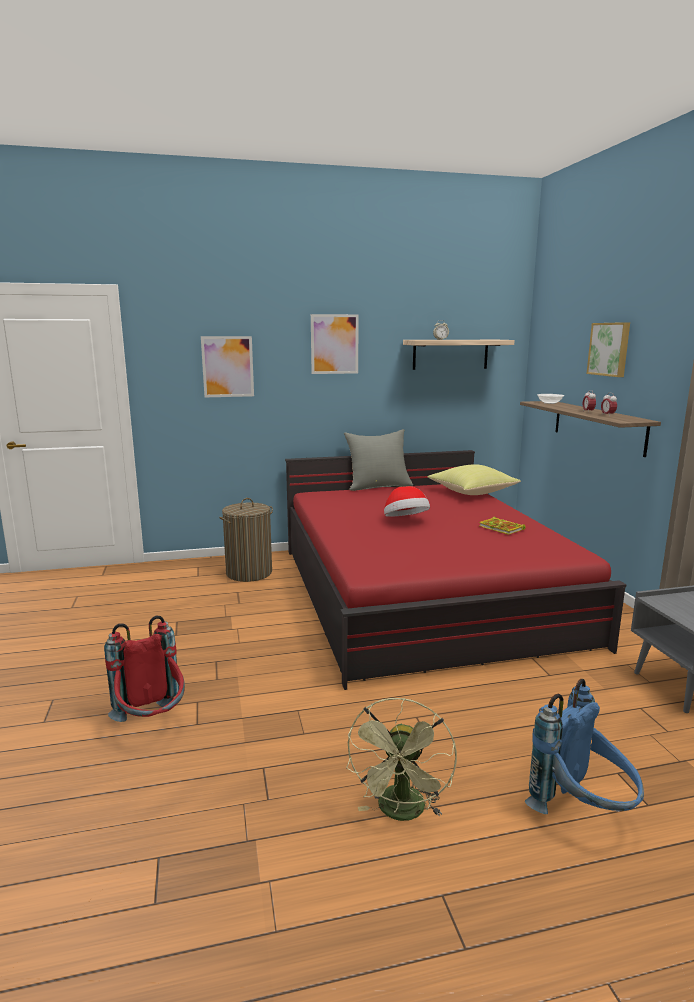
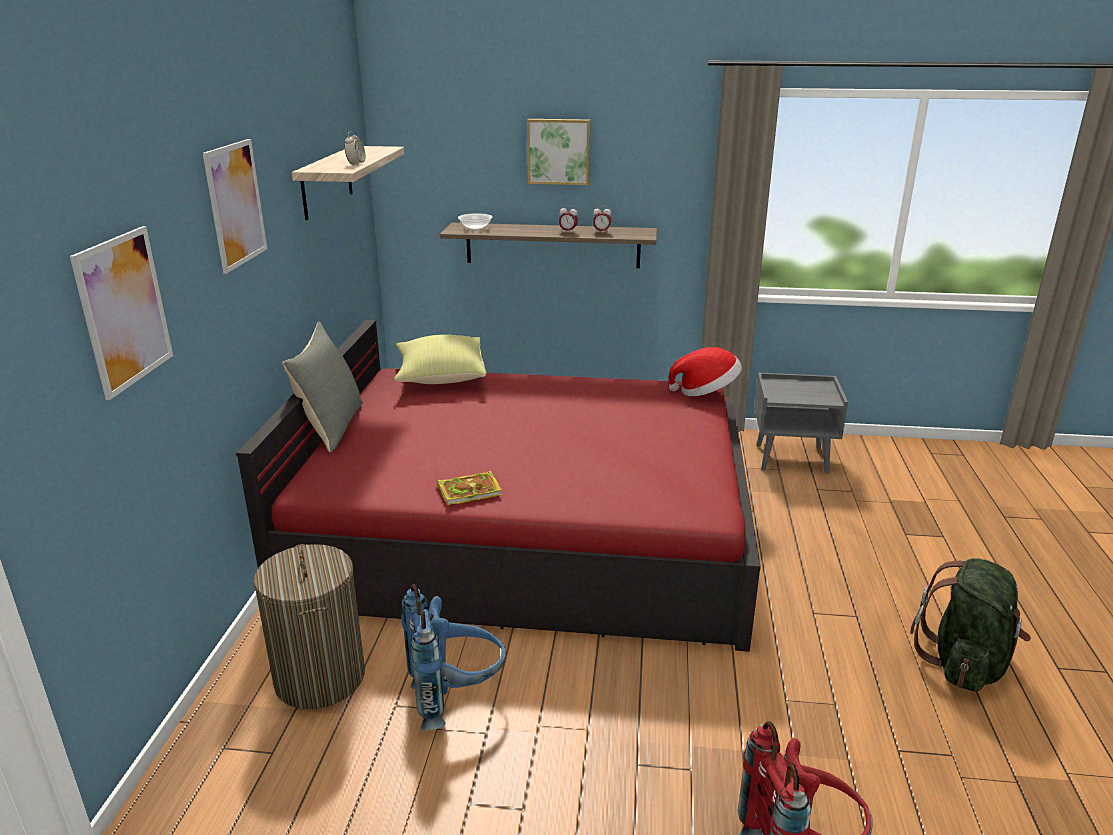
camera: 70 degrees left, 10 degrees up
green fan [346,698,457,821] -> green backpack [910,558,1031,691]
hat [384,486,430,517] -> hat moved to [669,347,742,396]
book [479,517,526,535] -> book moved to [437,470,502,505]
blue backpack [525,679,644,814] -> blue backpack moved to [401,584,506,730]

